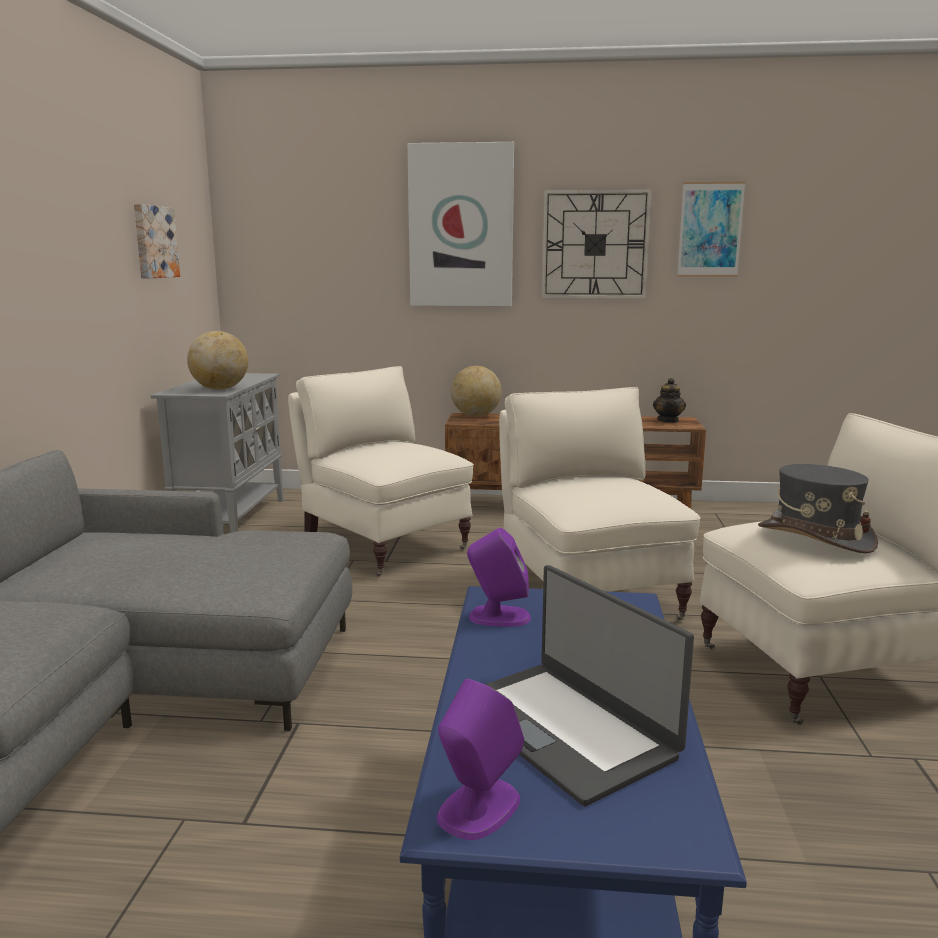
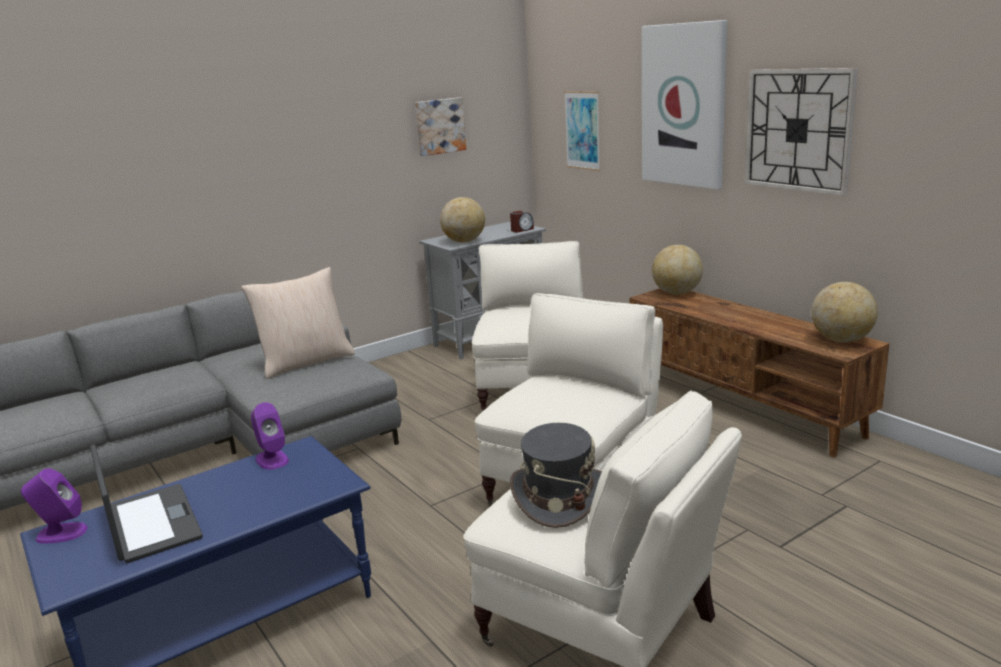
camera: 50 degrees right, 5 degrees up
laptop [454,565,694,806] -> laptop turned 135 degrees clockwise [90,445,203,563]
teapot [653,378,686,423] -> globe [811,282,878,343]
picture [677,182,745,277] -> picture moved to [564,91,600,171]
none -> beige pillow [241,267,355,379]
none -> alarm clock [510,211,534,232]

